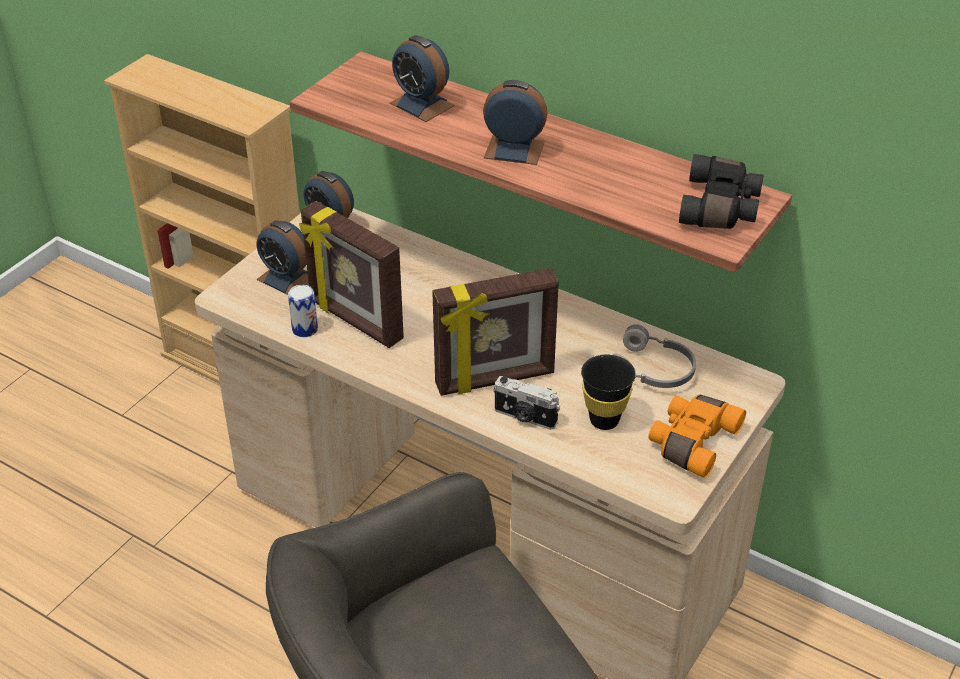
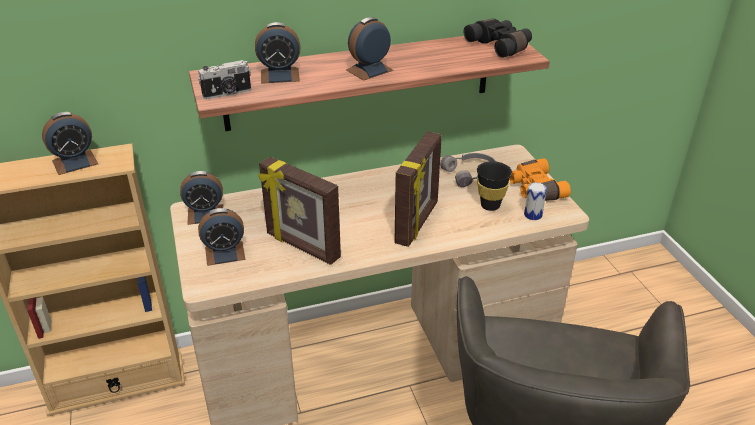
camera: 50 degrees left, 5 degrees down
can [288,285,318,337] -> can moved to [524,182,547,220]
picture frame [299,201,404,348] -> picture frame turned 45 degrees clockwise [258,156,341,265]
camera [494,376,560,430] -> camera moved to [198,60,251,99]
none -> alarm clock [42,112,98,175]

